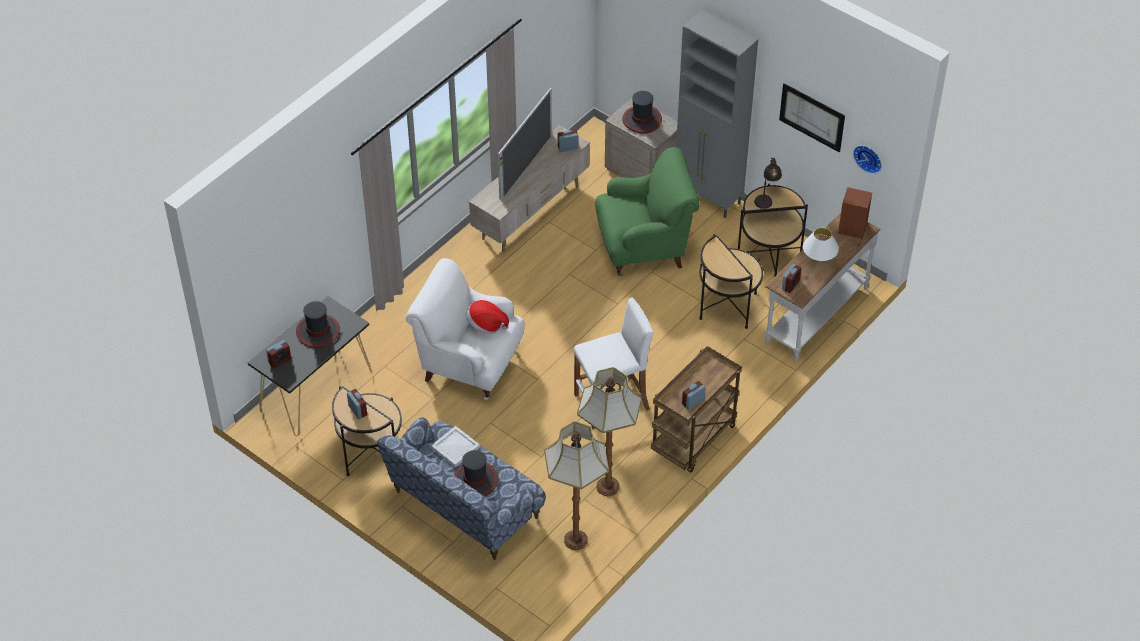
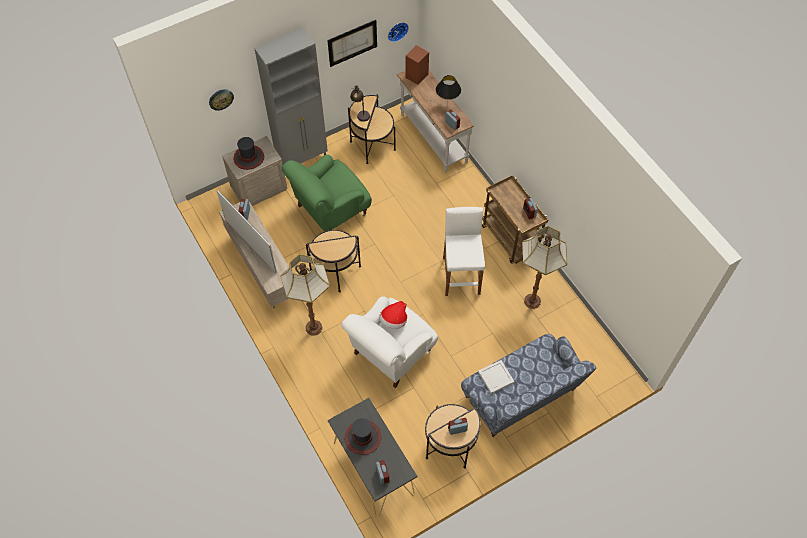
camera: 70 degrees left, 10 degrees up
hat [454,450,498,497] -> none
floor lamp [544,421,609,550] -> floor lamp moved to [280,254,330,336]
green armchair [595,147,699,276] -> green armchair turned 135 degrees counterclockwise [282,155,372,232]
side table [699,234,763,329] -> side table moved to [306,228,361,292]
white table lamp [803,228,839,273] -> black table lamp [436,75,461,107]
none -> wall clock [209,89,234,111]

